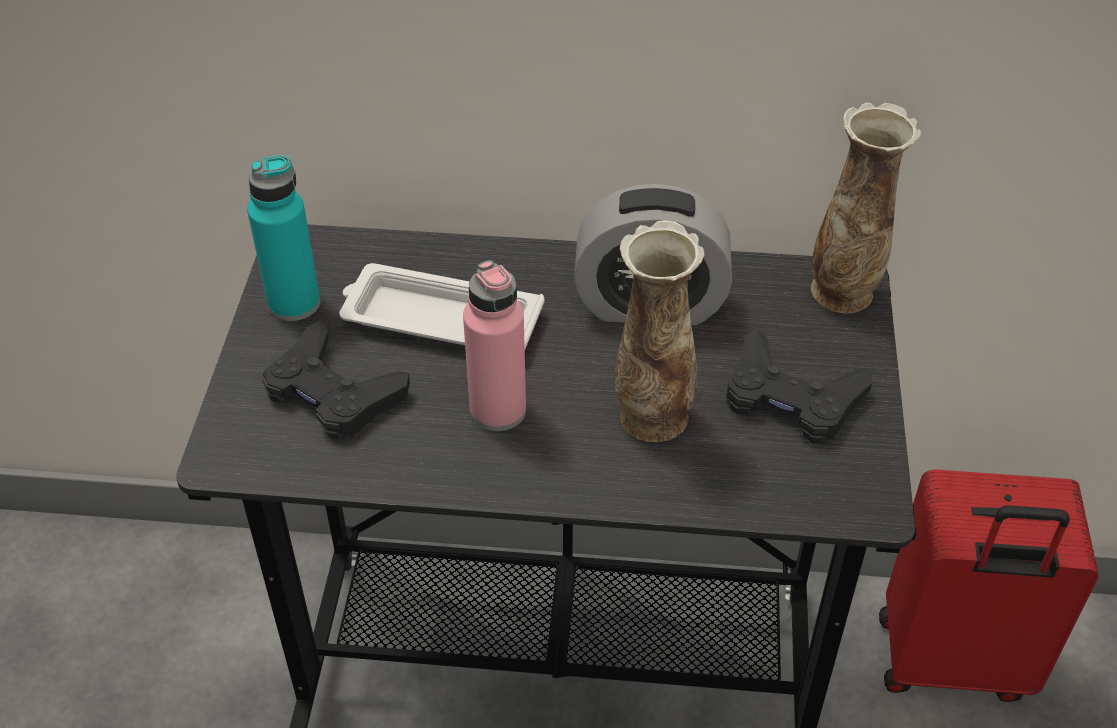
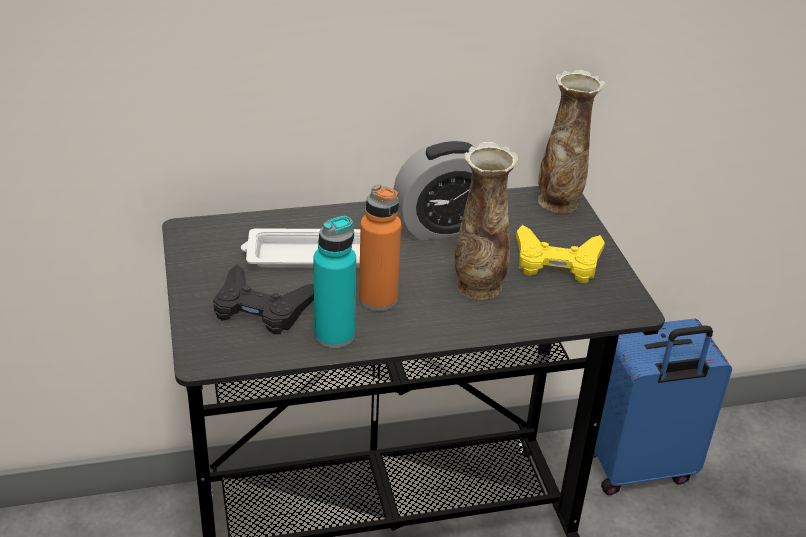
camera: 20 degrees left, 10 degrees down
turquoise bottle [247,155,321,321] -> turquoise bottle moved to [314,216,356,348]
pink bottle [463,260,526,431] -> orange bottle [359,184,401,311]
black game controller [726,328,872,444] -> yellow game controller [516,225,605,283]
red suitcase [879,470,1098,702] -> blue suitcase [593,318,732,495]

